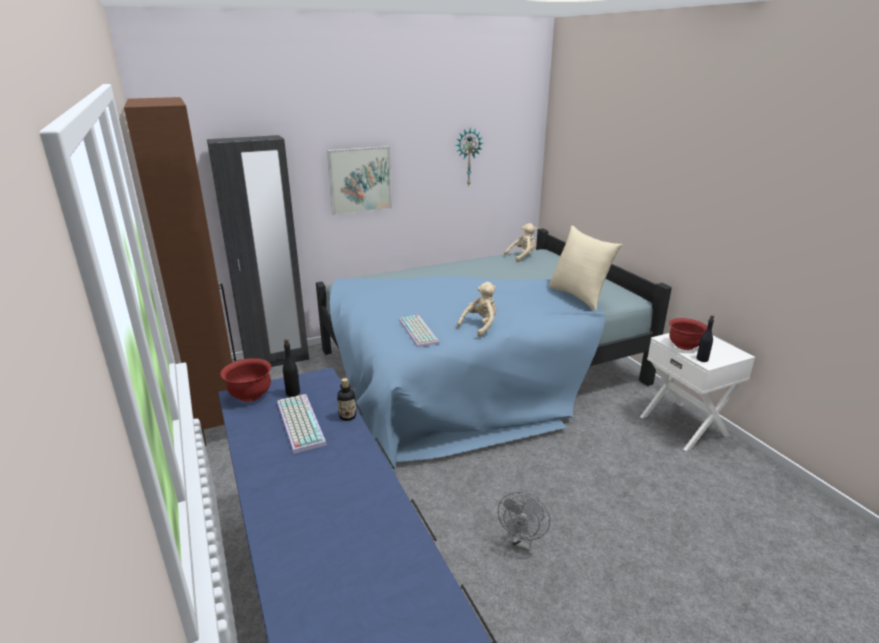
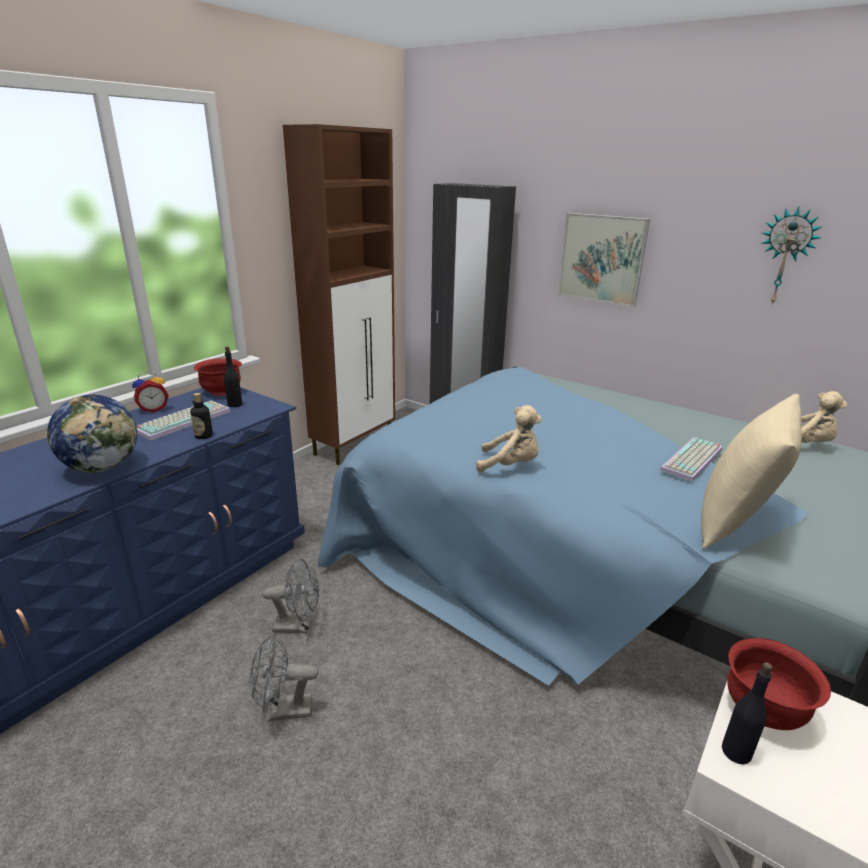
camera: 60 degrees right, 0 degrees up
keyboard [399,315,439,348] -> keyboard moved to [660,437,723,482]
none -> globe [46,395,137,473]
none -> alarm clock [132,371,169,413]
none -> grey fan [262,559,319,633]

